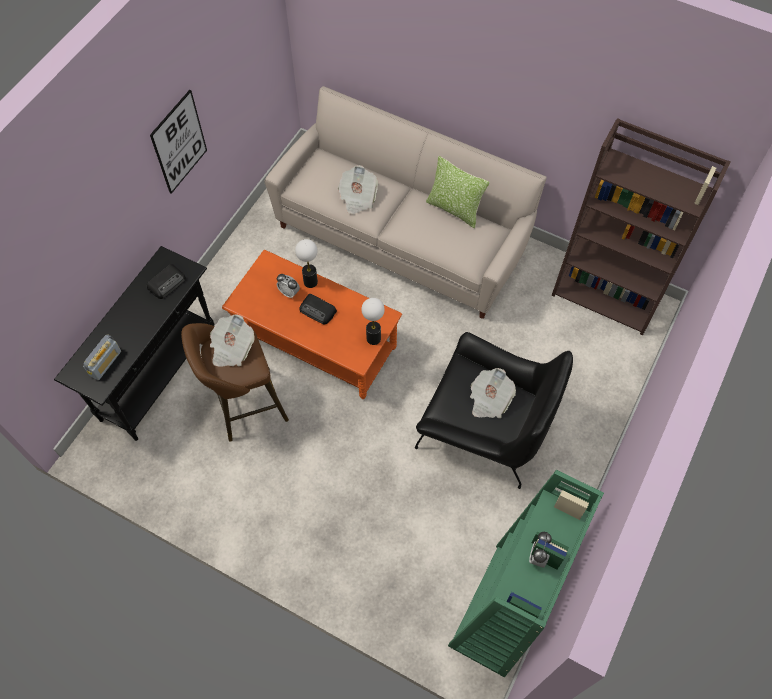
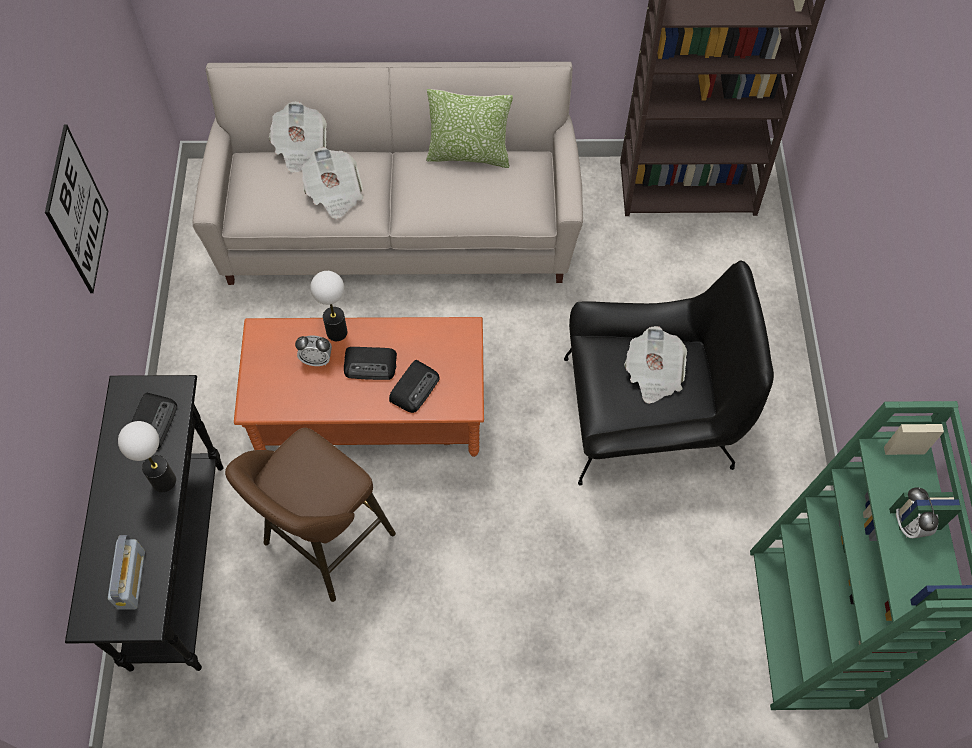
camera: 30 degrees left, 0 degrees up
newspaper [210,314,255,367] -> newspaper moved to [269,101,327,173]
table lamp [361,298,385,345] -> table lamp moved to [118,421,176,492]
none -> radio [389,360,439,413]

